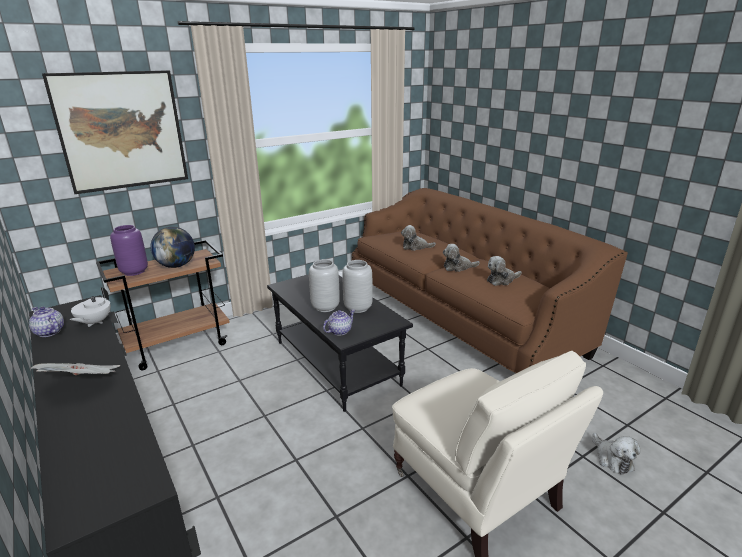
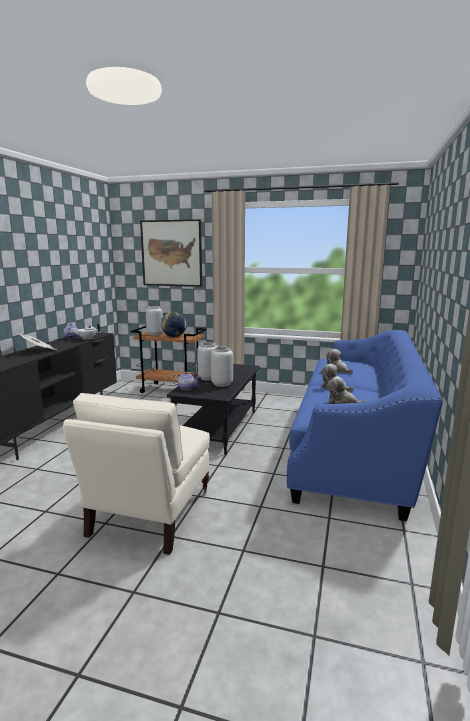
camera: 50 degrees right, 10 degrees down
purple vase [110,225,148,276] -> grey vase [146,306,163,335]
brown sofa [352,188,628,373] -> blue sofa [287,330,443,521]
plush toy [592,433,641,475] -> none

